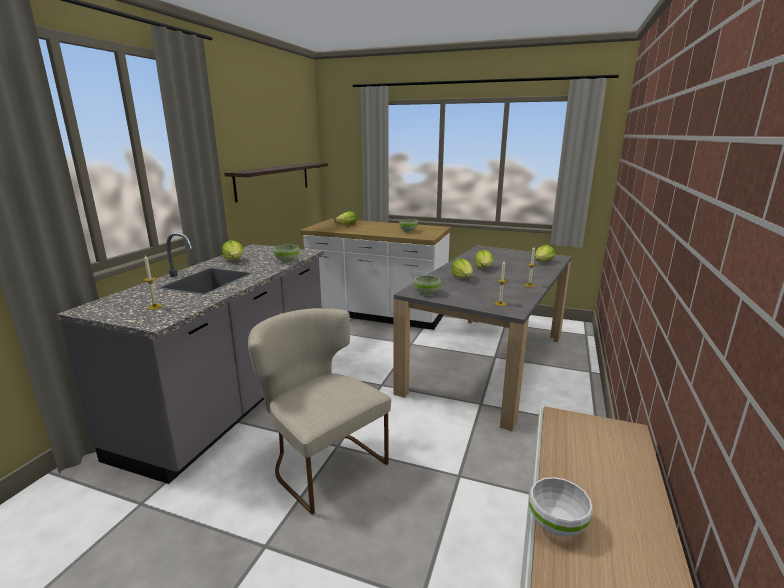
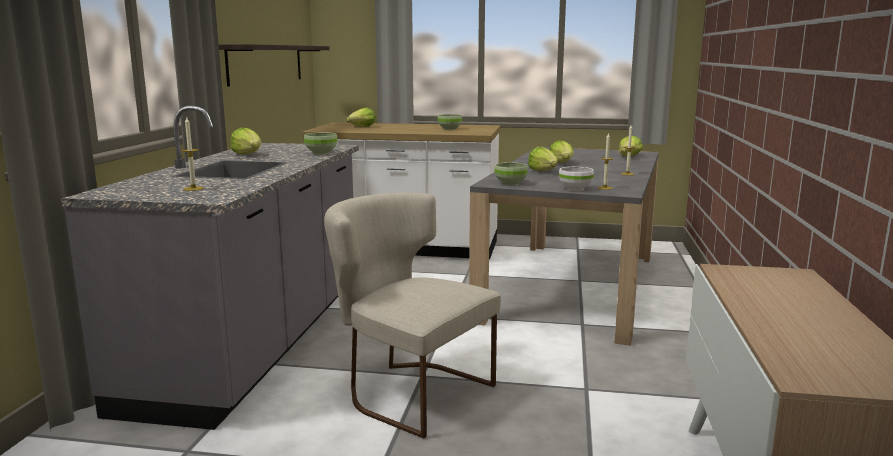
camera: 10 degrees left, 5 degrees down
white bowl [529,477,593,537] -> white bowl moved to [559,167,594,191]

